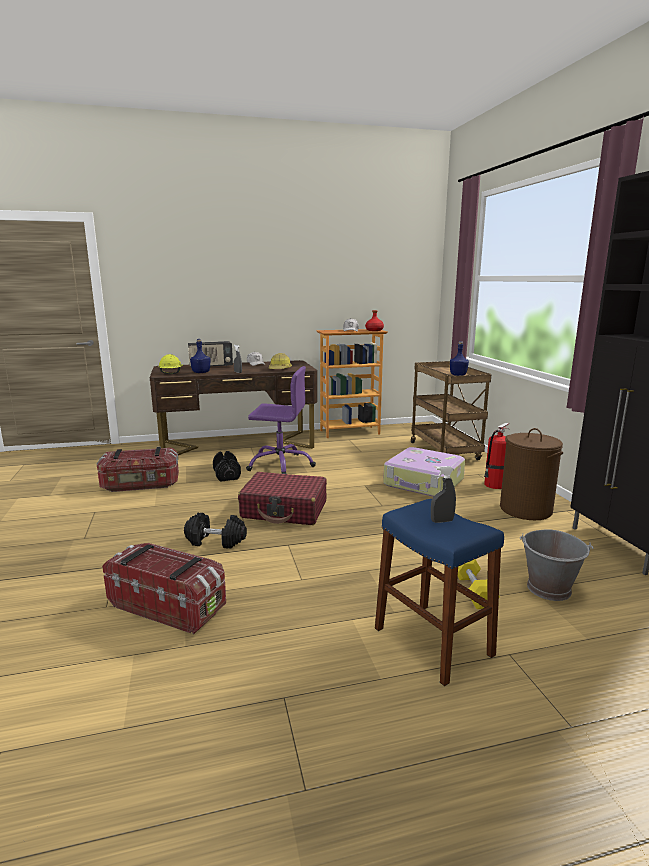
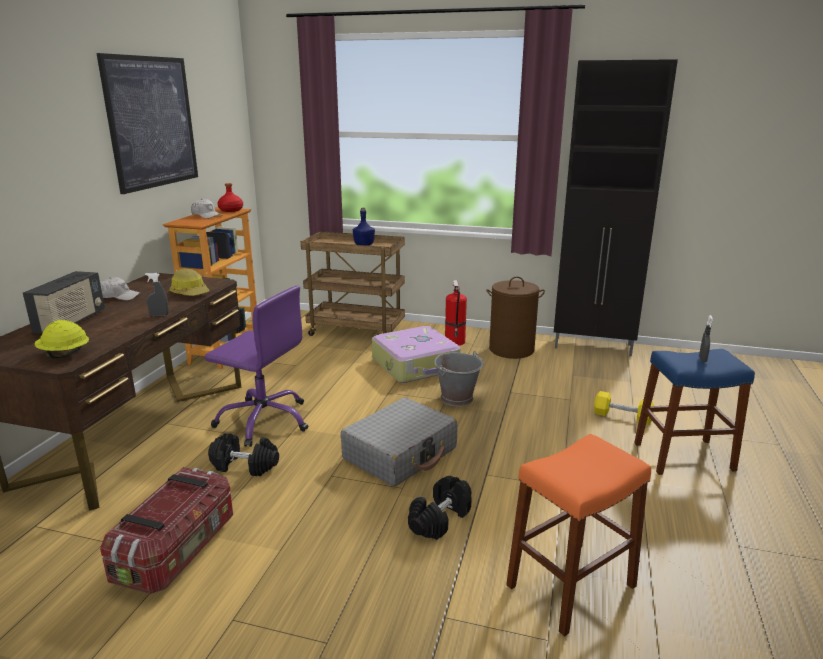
camera: 60 degrees left, 5 degrees up
storage box [102,543,226,634] -> orange stool [506,434,651,636]
blue bottle [190,339,211,373] -> none
red suitcase [238,472,327,525] -> grey suitcase [341,398,458,487]
purple office chair [246,366,316,474] -> purple office chair turned 75 degrees clockwise [205,286,308,447]
grey bucket [520,529,594,601] -> grey bucket moved to [435,351,484,407]
none -> picture [97,53,198,194]

